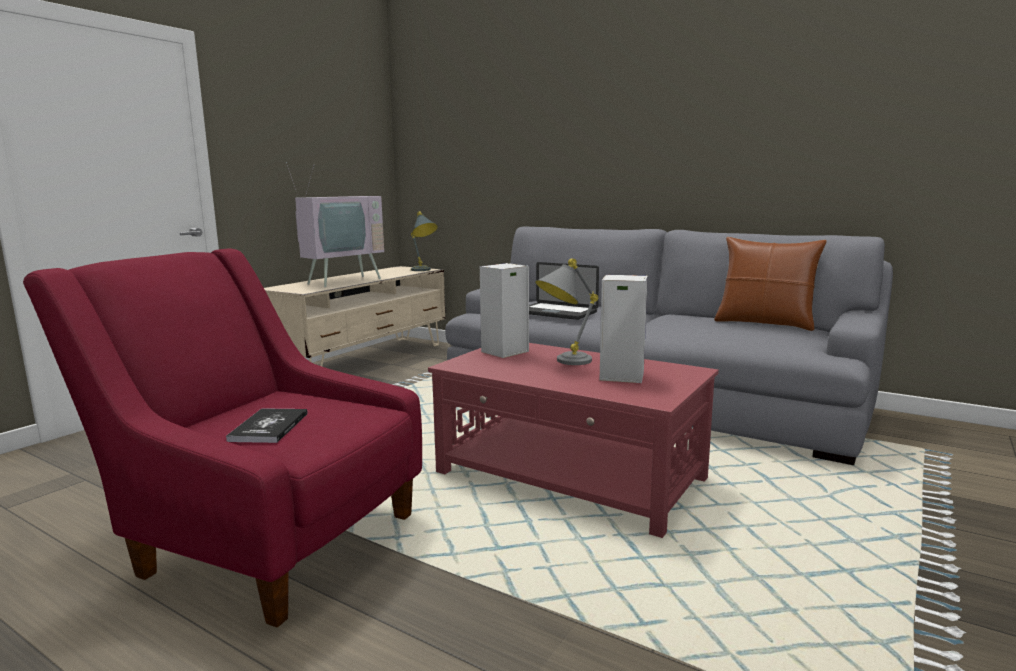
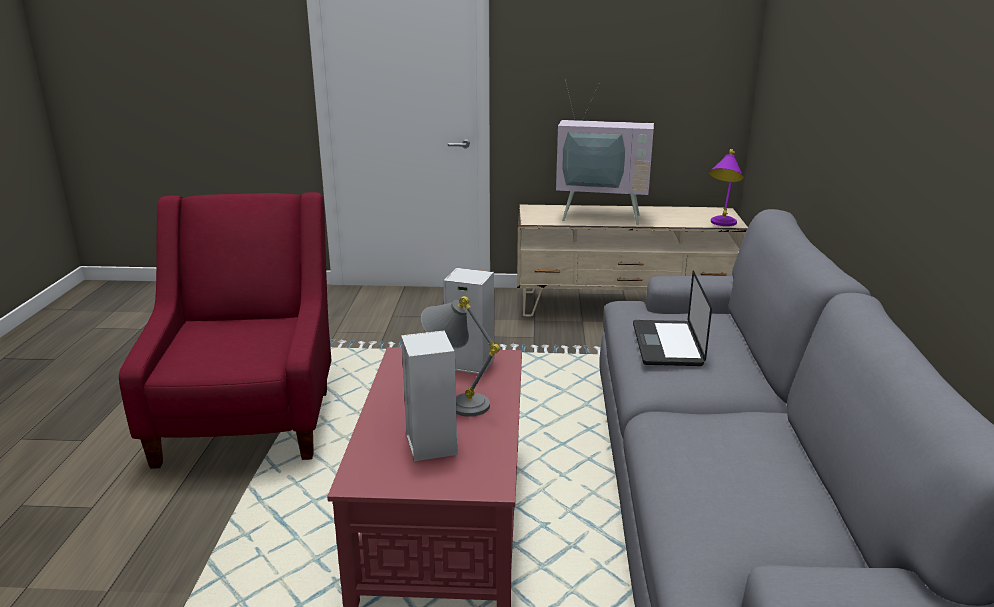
camera: 60 degrees right, 10 degrees up
book [226,408,308,443] -> none
grey table lamp [411,212,438,271] -> purple table lamp [708,149,744,226]
brown pillow [714,237,827,331] -> none

